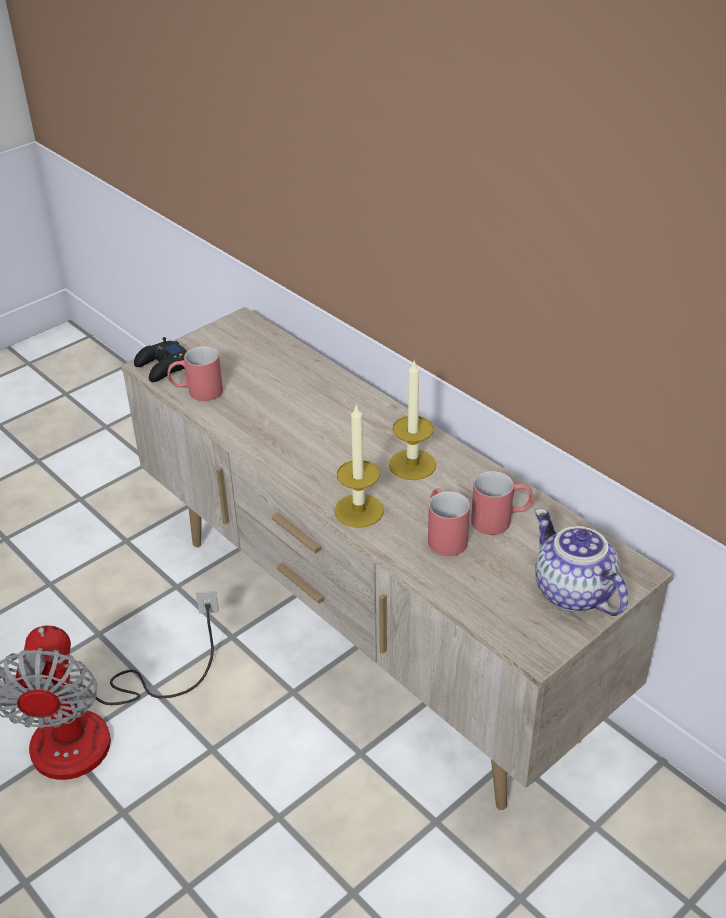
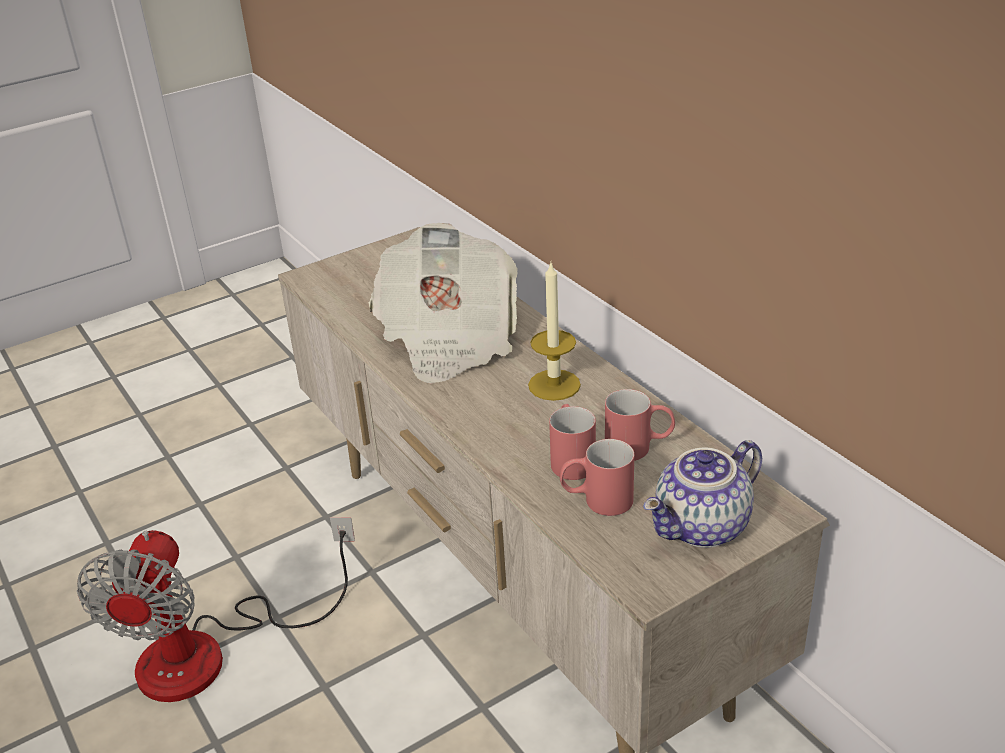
camera: 10 degrees right, 5 degrees down
black game controller [134,337,187,382] -> none
red mug [167,346,223,401] -> red mug moved to [560,439,634,516]
candle [335,404,384,528] -> none
teapot [535,508,628,616] -> teapot turned 105 degrees counterclockwise [643,440,762,548]
none -> newspaper [369,223,518,384]

